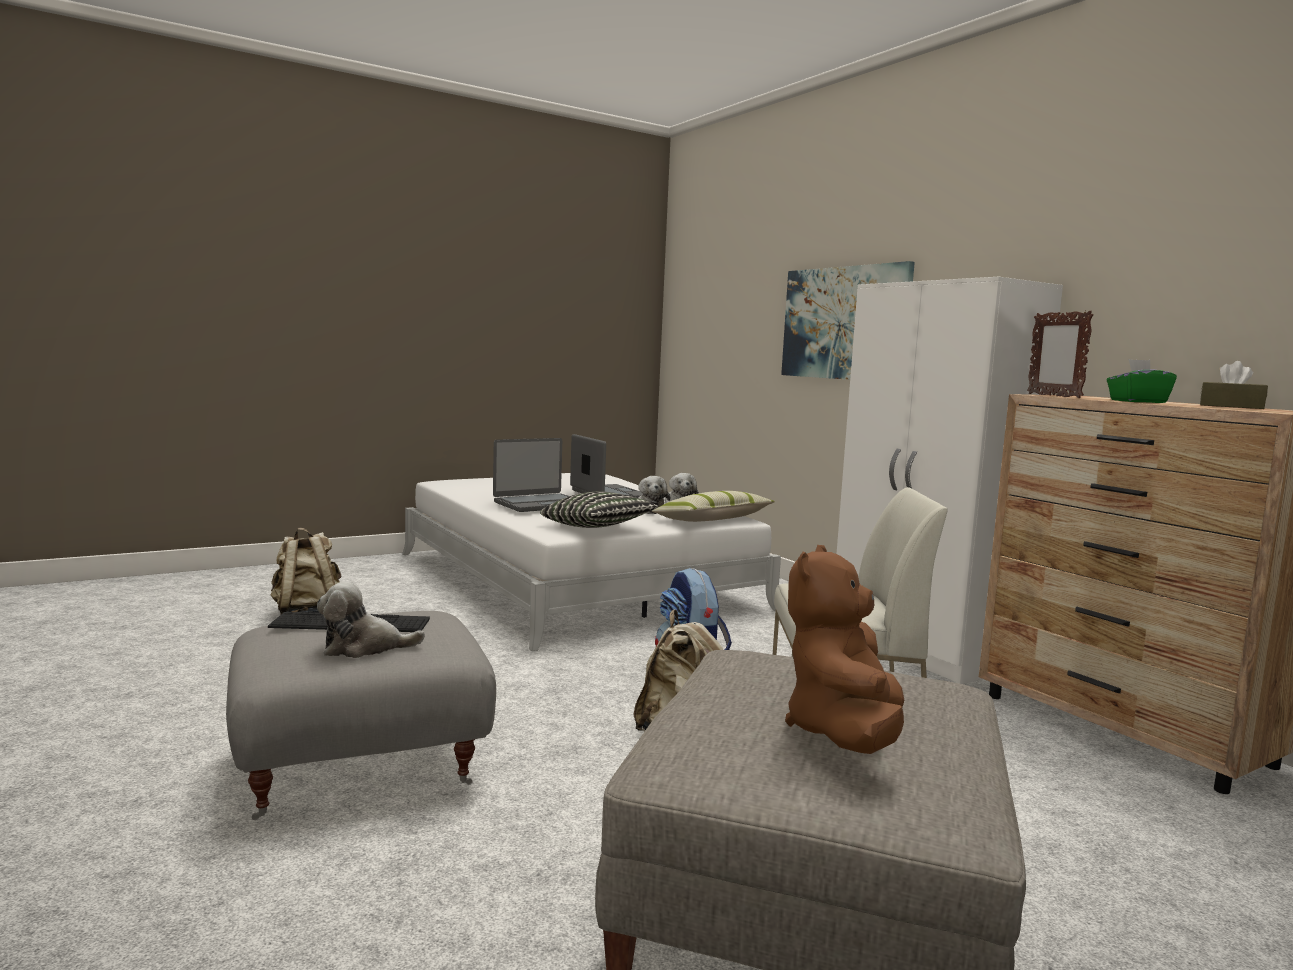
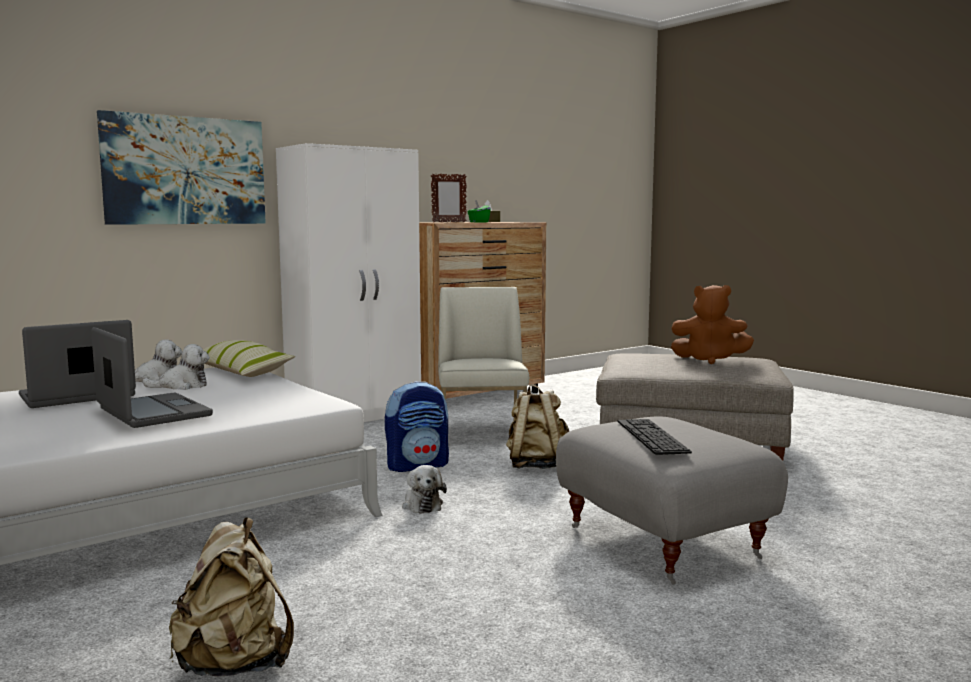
camera: 95 degrees left, 0 degrees up
plush toy [317,581,425,658] -> plush toy moved to [402,465,447,514]
pillow [540,491,658,528] -> none

